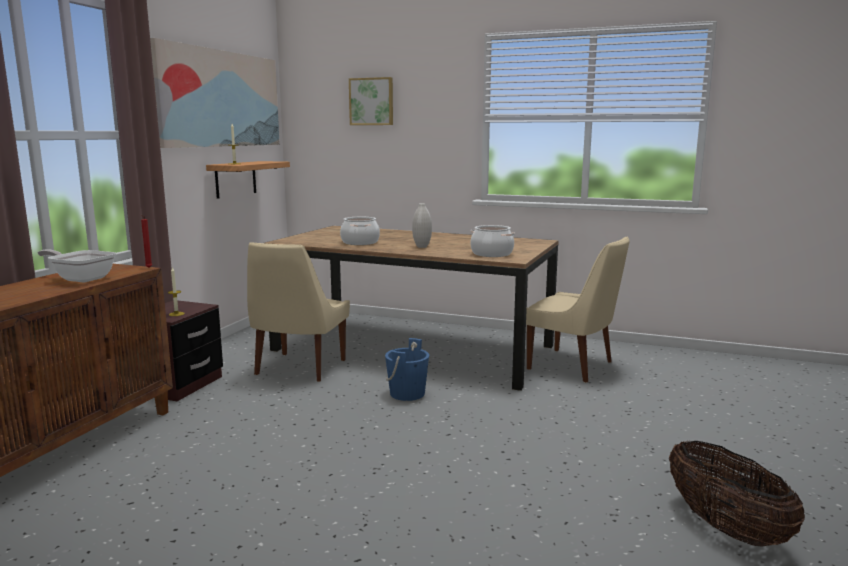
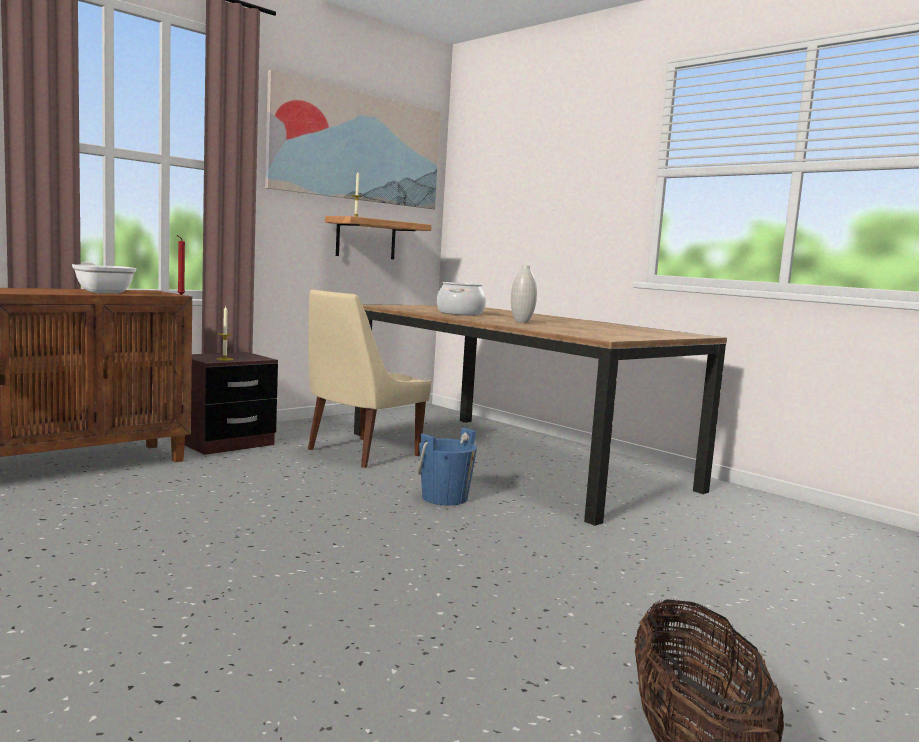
camera: 25 degrees right, 5 degrees down
picture [349,77,393,125] -> none
cooking pot [471,225,515,257] -> none
beige chair [526,236,630,383] -> none

